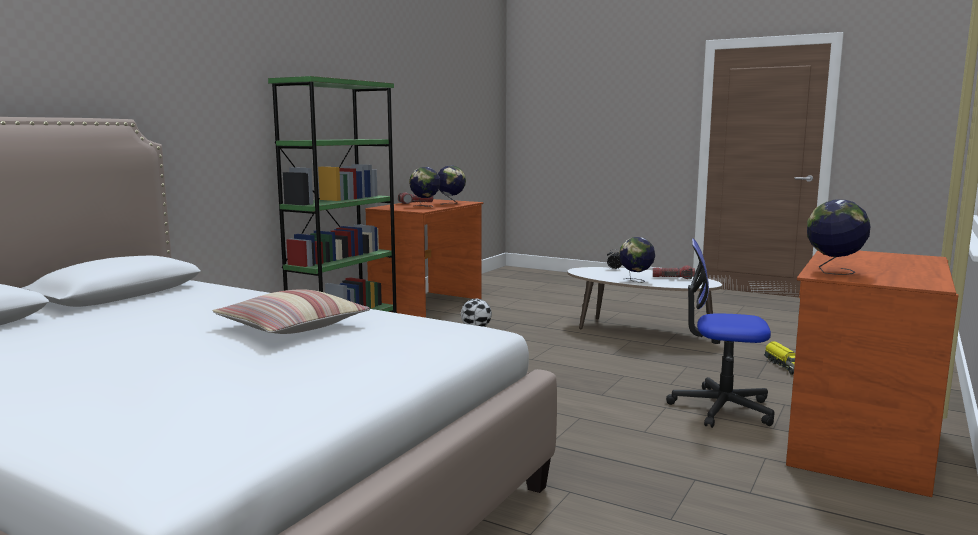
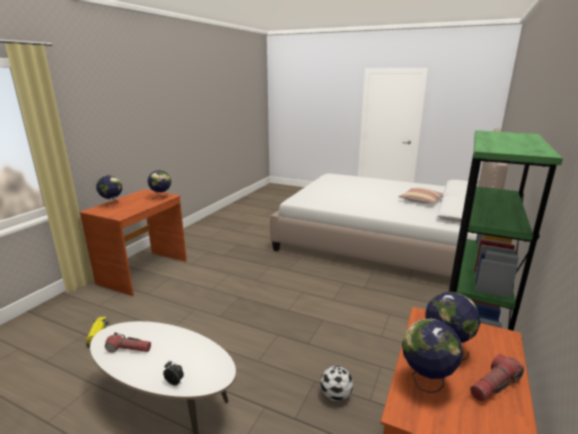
camera: 175 degrees right, 10 degrees up
pillow [213,289,370,334] -> pillow moved to [398,188,443,204]
globe [619,237,655,283] -> globe moved to [96,175,122,208]
office chair [666,238,775,428] -> none

